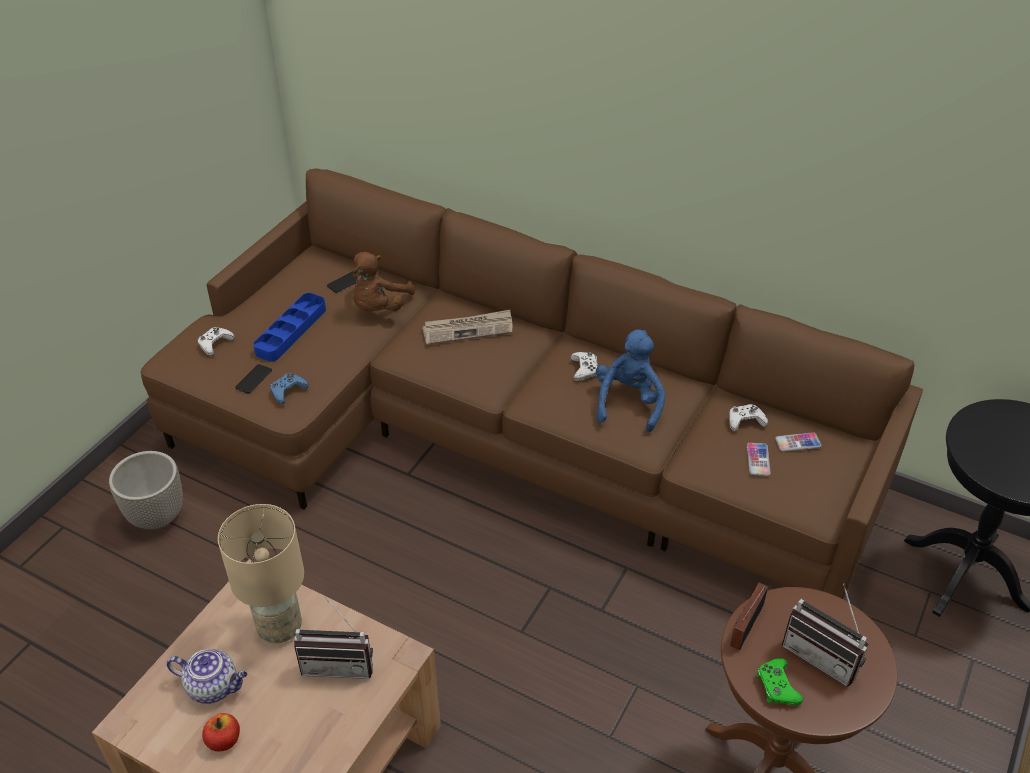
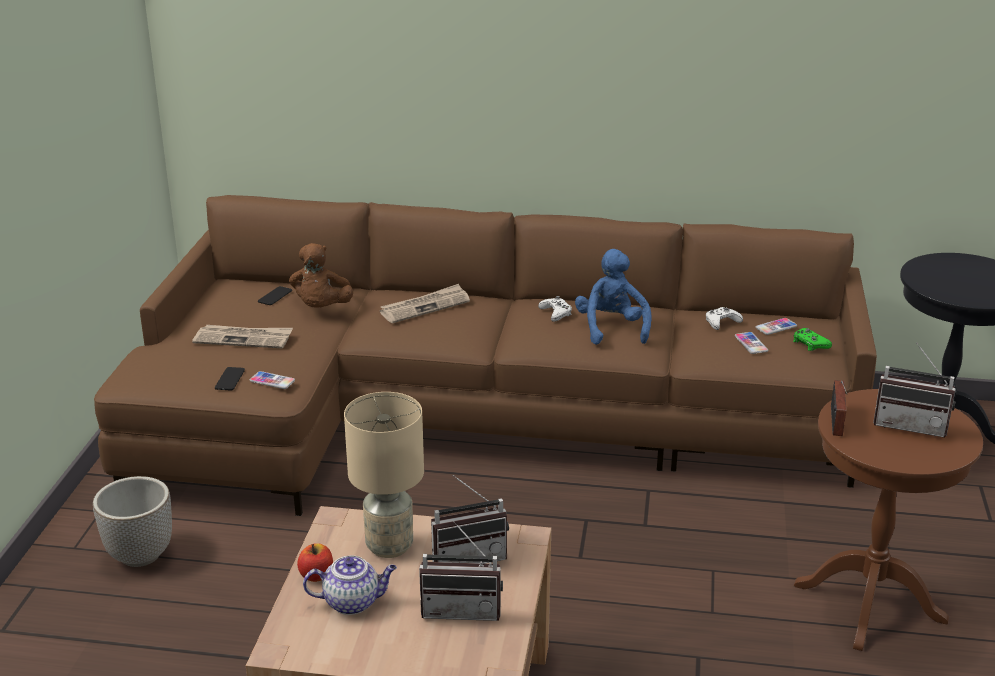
camera: 20 degrees left, 15 degrees down
white game controller [198,327,235,356] -> none
apple [202,713,240,751] -> apple moved to [297,543,333,582]
blue tray [253,293,326,362] -> newspaper [192,325,293,348]
blue game controller [270,373,309,404] -> phone [250,371,295,389]
green game controller [757,658,803,705] -> green game controller moved to [793,328,832,351]
none -> radio [419,521,503,621]

